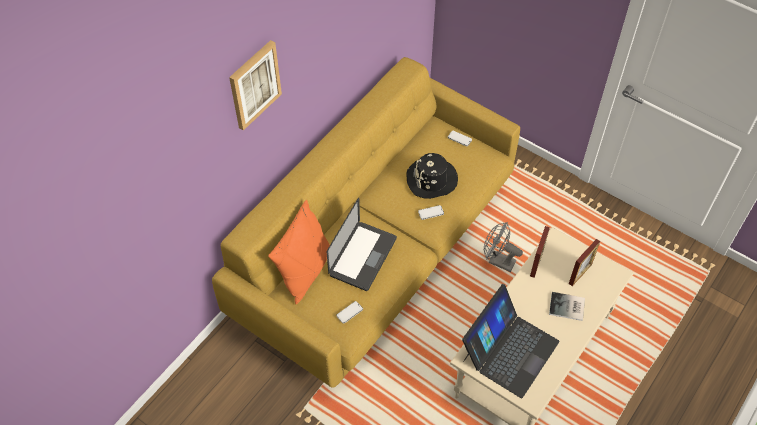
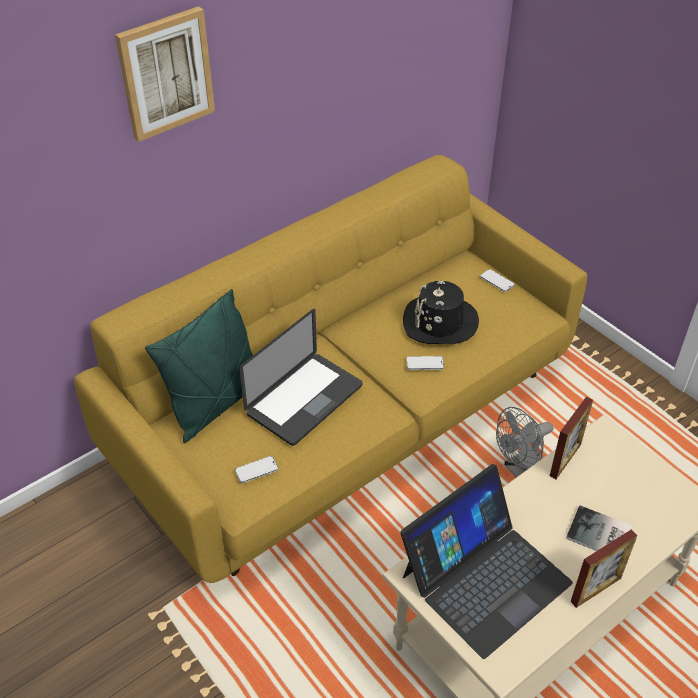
camera: 15 degrees right, 10 degrees down
orange pillow [268,200,330,305] -> green pillow [145,289,253,443]
grey fan [484,222,523,272] -> grey fan turned 75 degrees counterclockwise [496,407,553,477]
picture frame [569,239,600,286] -> picture frame moved to [571,530,637,608]

